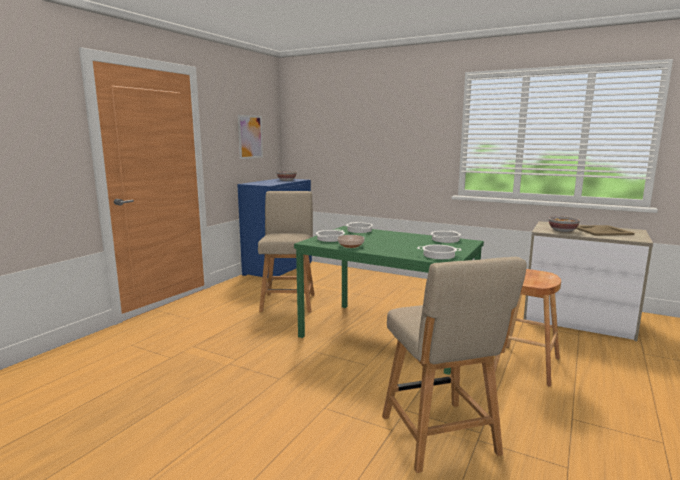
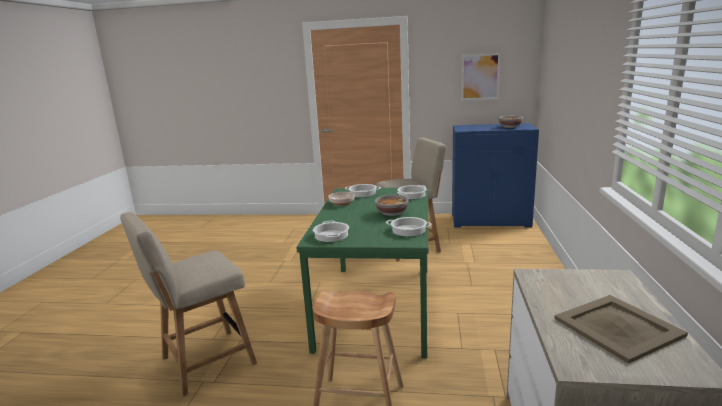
camera: 70 degrees right, 5 degrees up
bowl [549,216,580,232] -> bowl moved to [375,195,409,216]

